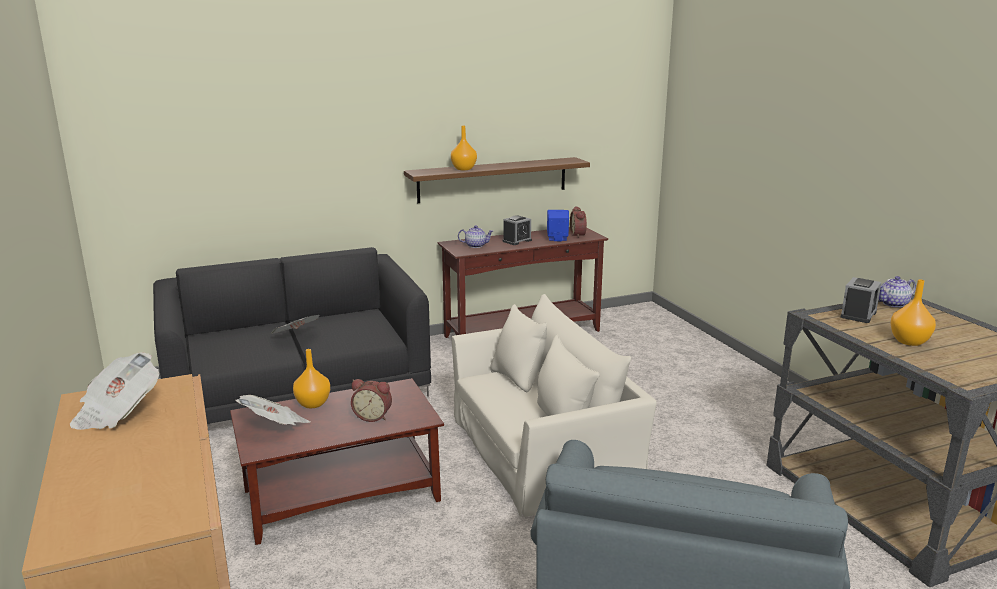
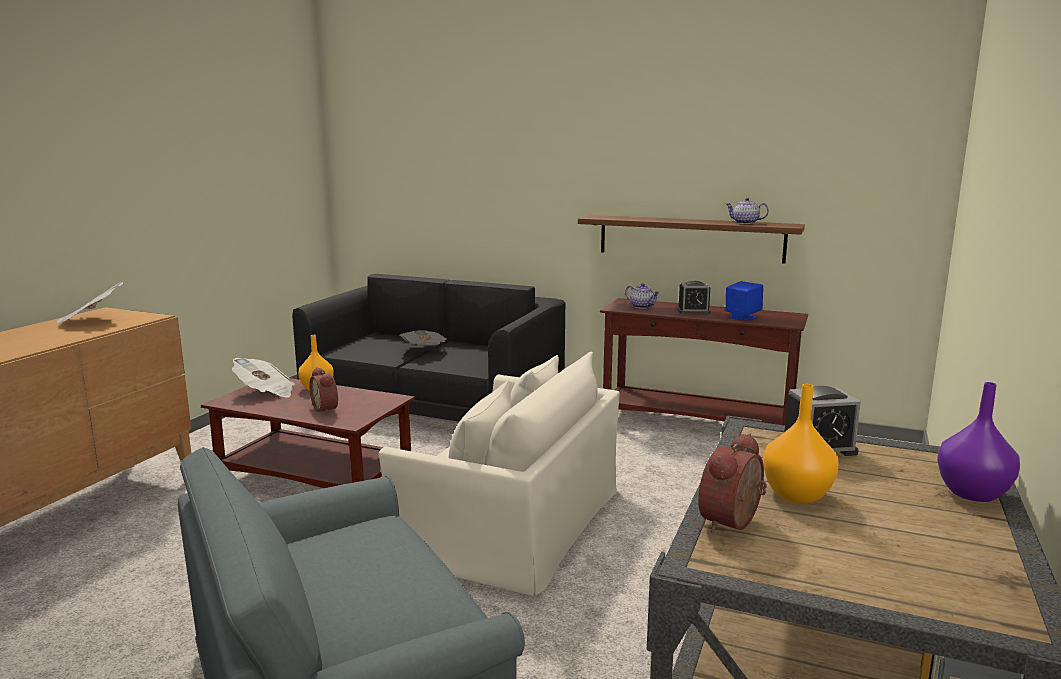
camera: 45 degrees right, 5 degrees down
orange vase [451,126,477,170] -> none
alarm clock [570,207,587,238] -> alarm clock moved to [698,433,767,533]
teapot [879,276,916,308] -> teapot moved to [726,198,769,224]
none -> purple vase [937,382,1020,502]

